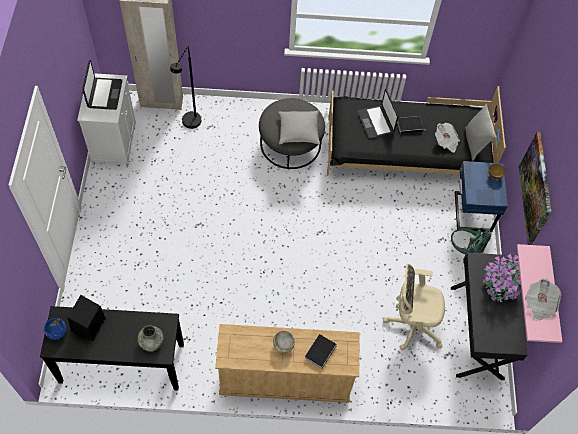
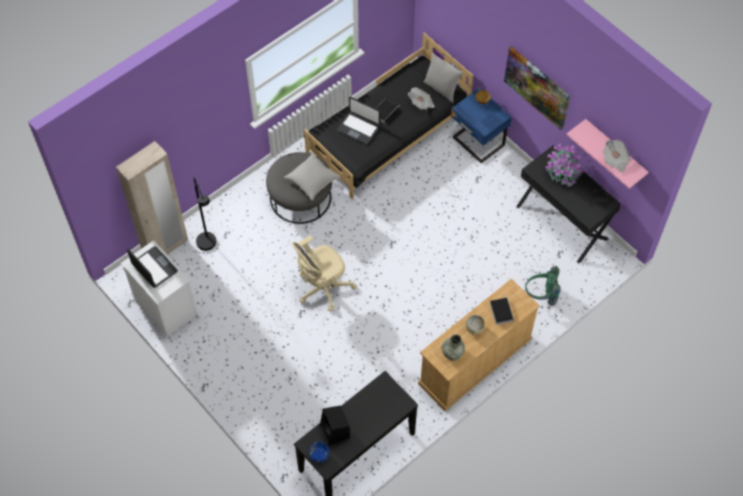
camera: 40 degrees left, 0 degrees up
grey vase [137,325,164,352] -> grey vase moved to [442,334,465,361]
beige office chair [383,263,445,350] -> beige office chair moved to [291,236,357,312]
green backpack [451,228,491,263] -> green backpack moved to [525,266,561,306]

